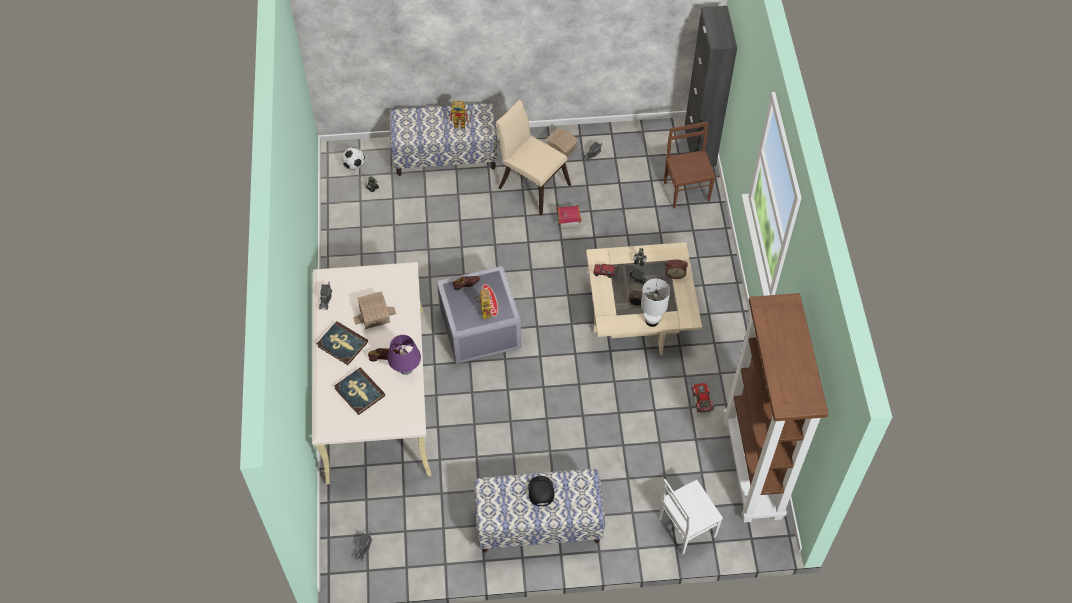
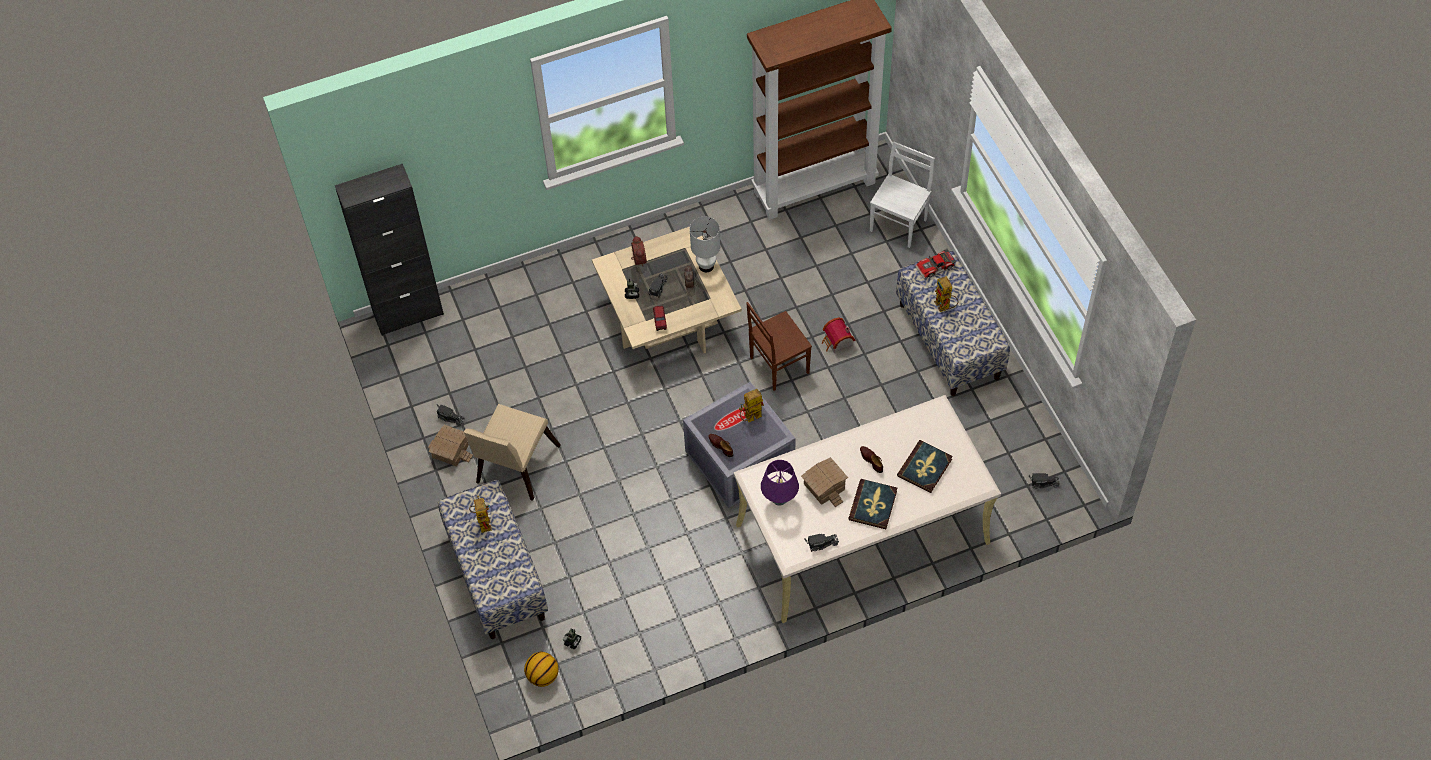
camera: 105 degrees left, 0 degrees up
football [342,147,365,170] -> basketball [524,652,559,687]
purple table lamp [388,335,421,375] -> purple table lamp moved to [761,460,799,506]
black cap [528,476,554,506] -> toy robot [934,276,959,312]
toy house [557,205,581,229] -> toy house moved to [822,317,855,353]
white chair [659,479,723,555] -> white chair turned 105 degrees counterclockwise [870,141,935,248]
brown chair [664,122,716,208] -> brown chair moved to [746,302,812,391]
toy car [691,383,714,413] -> toy car moved to [916,248,956,279]

